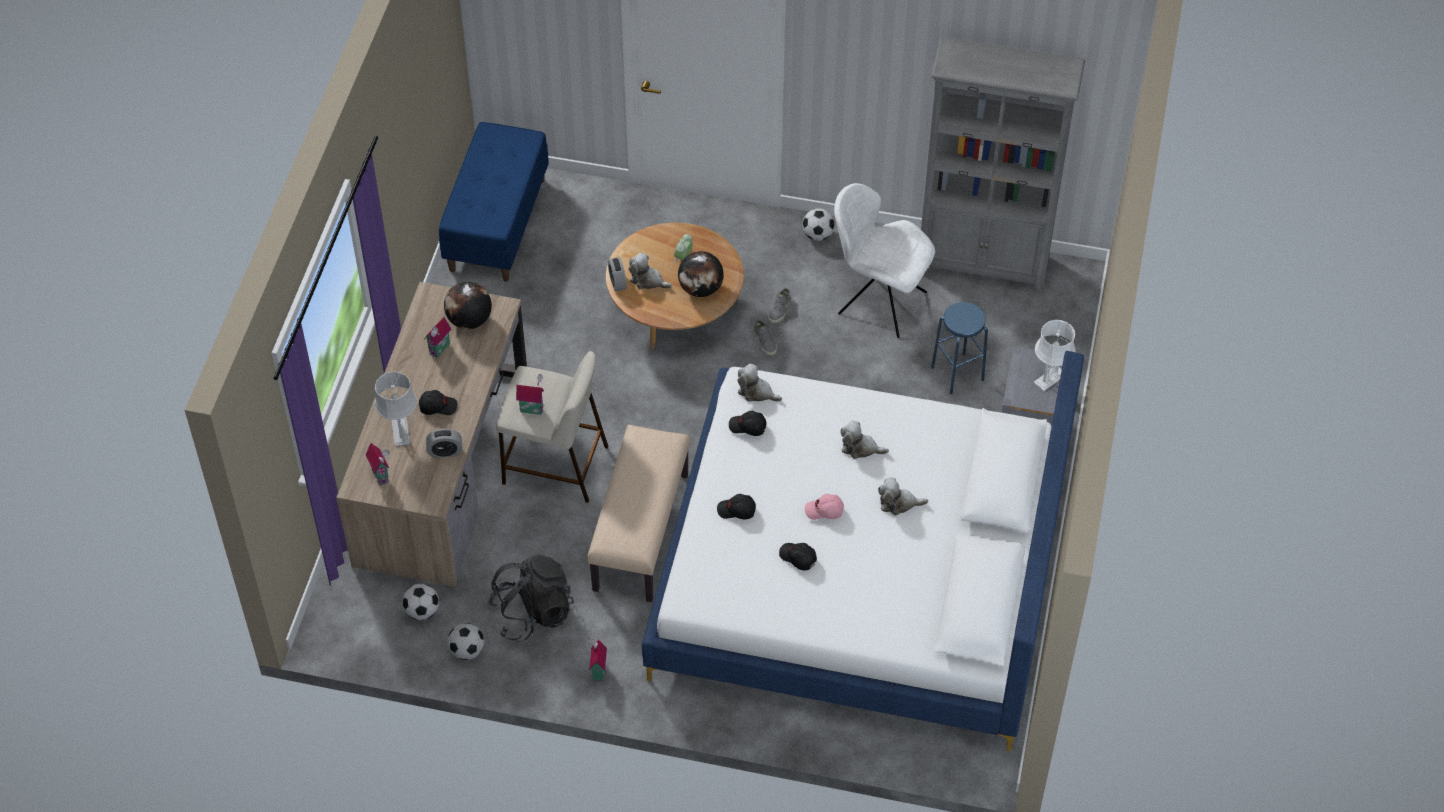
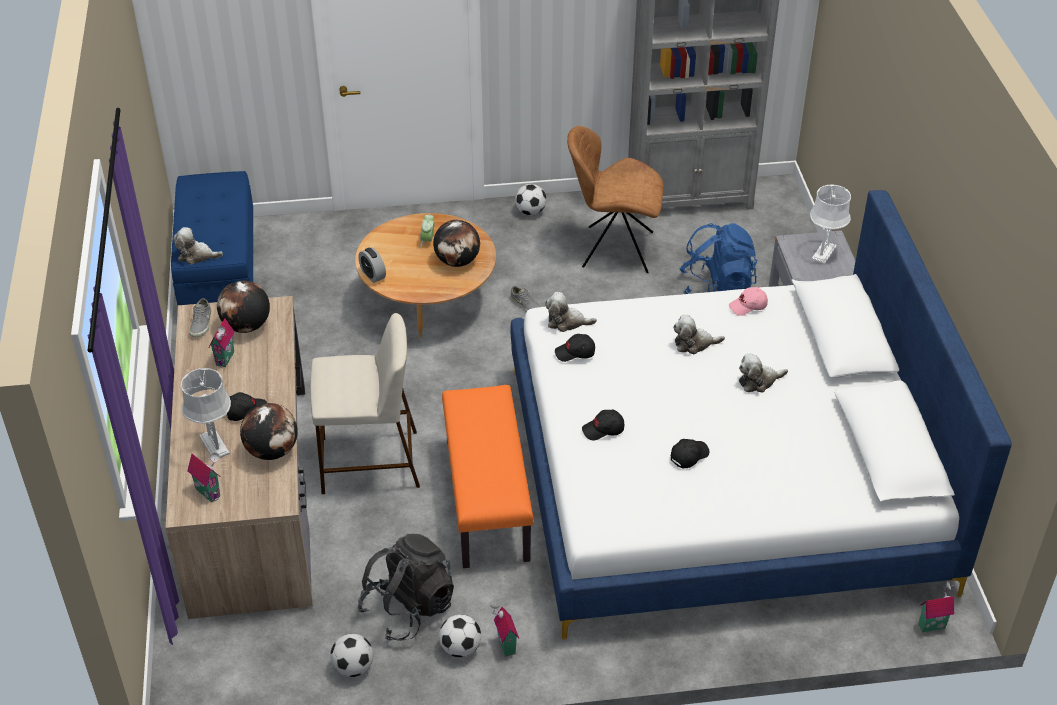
camera: 20 degrees left, 10 degrees down
football [402,583,439,620] -> football moved to [439,614,481,657]
alarm clock [426,429,462,458] -> globe [240,403,298,460]
toy house [516,374,544,415] -> toy house moved to [919,581,954,632]
beige bench [587,425,691,602] -> orange bench [442,385,534,568]
plush toy [629,253,672,289] -> plush toy moved to [173,227,223,265]
grey shoe [768,288,791,323] -> grey shoe moved to [190,298,211,337]
black cap [779,543,817,571] -> black cap turned 120 degrees clockwise [671,439,709,468]
pink cap [805,494,844,520] -> pink cap moved to [729,287,768,316]
white chair [834,183,935,338] -> brown chair [567,126,664,273]
blue stool [931,302,988,394] -> blue backpack [679,223,757,294]

